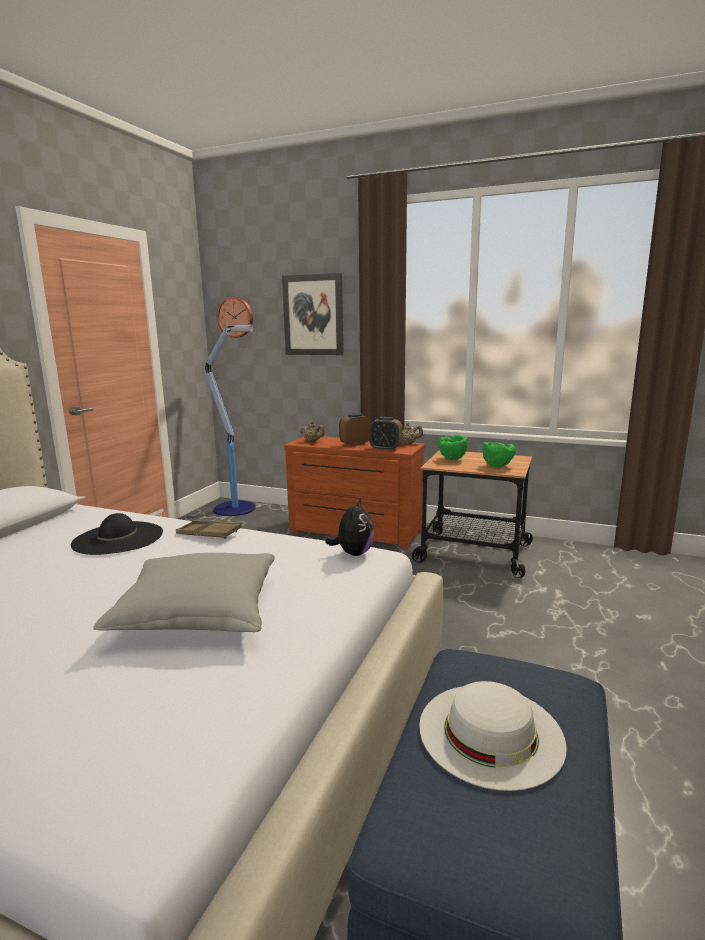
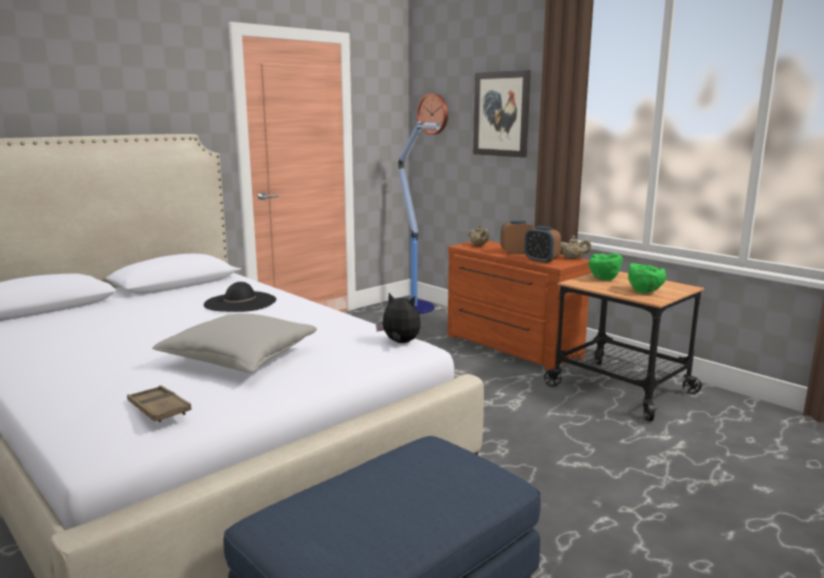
camera: 25 degrees right, 0 degrees up
brown tray [176,520,242,539] -> brown tray moved to [127,385,192,422]
plush toy [325,499,374,556] -> plush toy turned 105 degrees counterclockwise [376,293,421,343]
white hat [419,681,567,791] -> none

